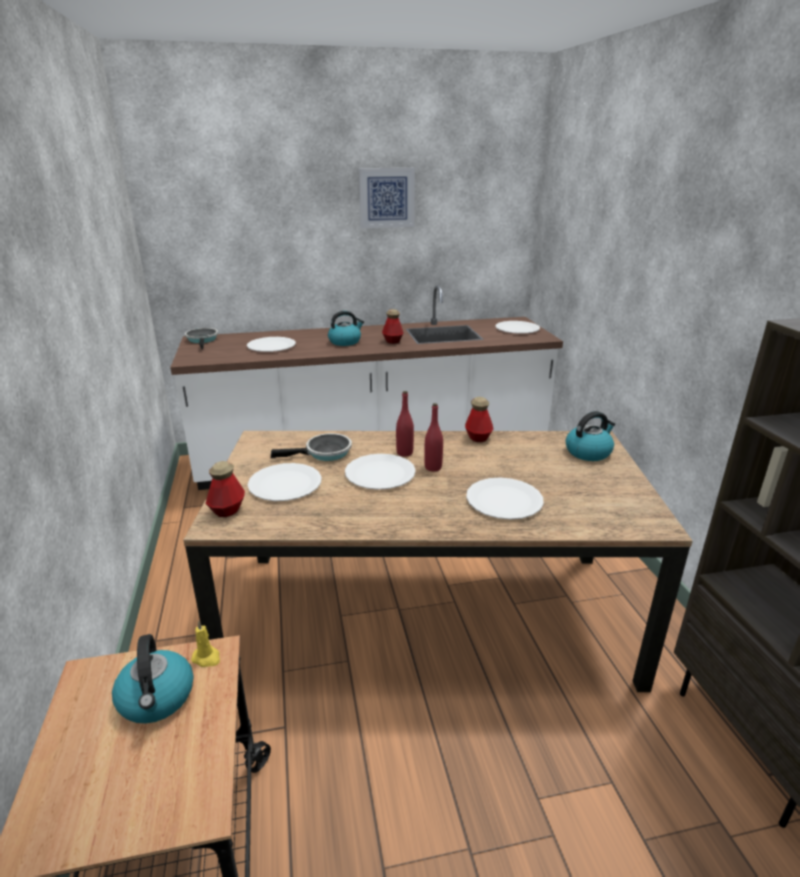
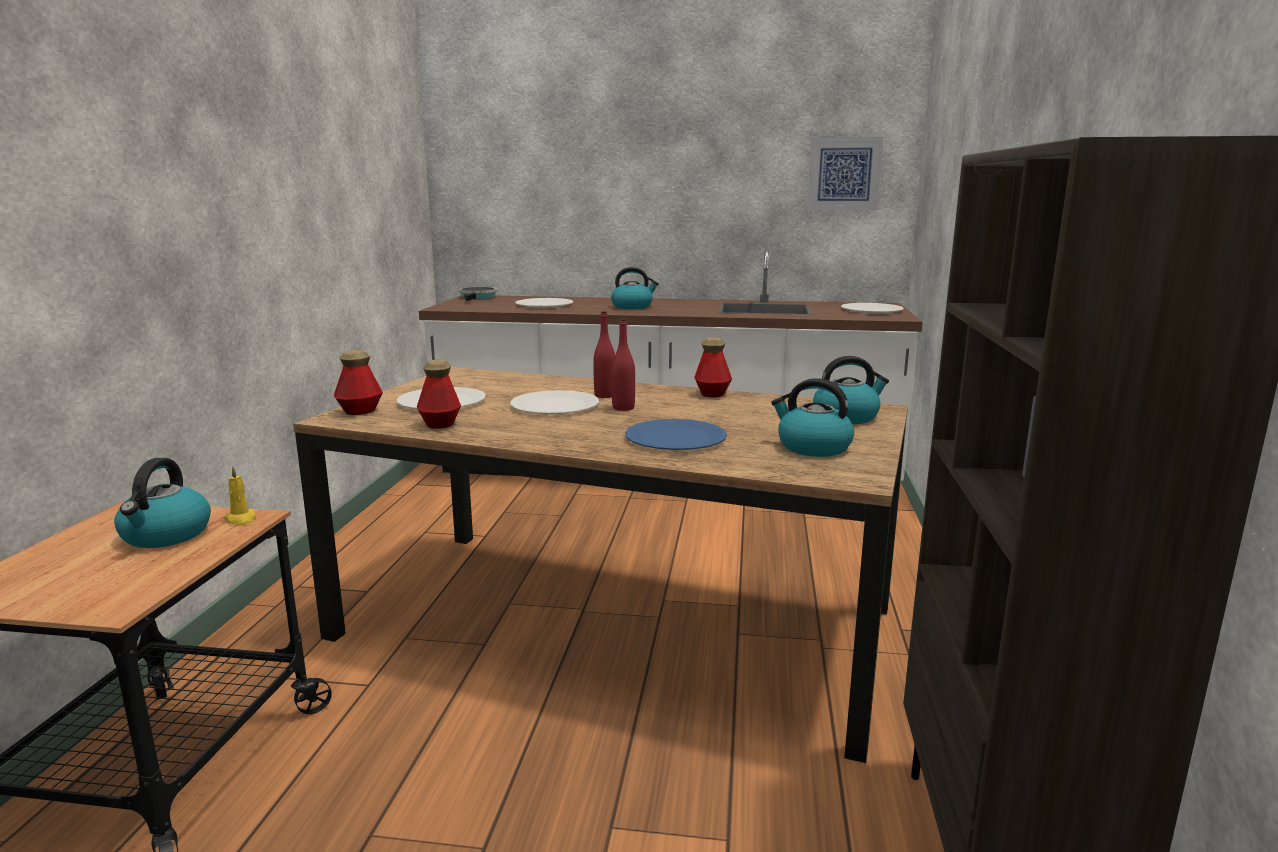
camera: 20 degrees right, 10 degrees down
frying pan [271,433,352,461] -> none
picture [359,168,415,228] -> picture moved to [807,137,883,210]
bottle [382,309,404,344] -> bottle moved to [417,359,461,429]
white plate [466,477,544,519] -> blue plate [625,419,727,450]
none -> kettle [771,378,854,457]

